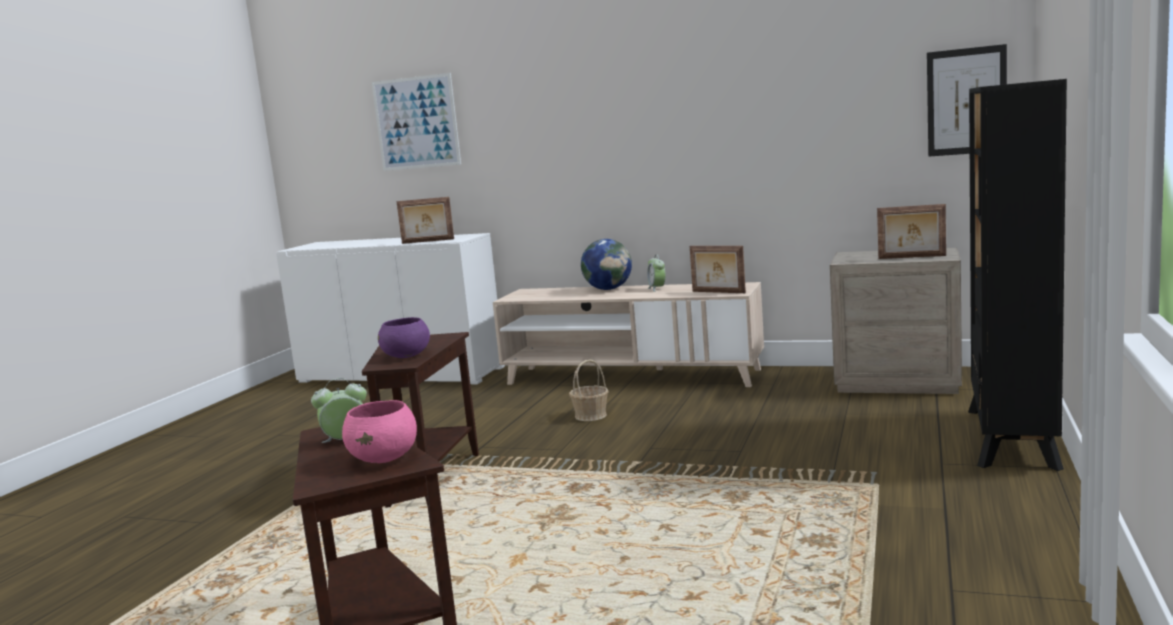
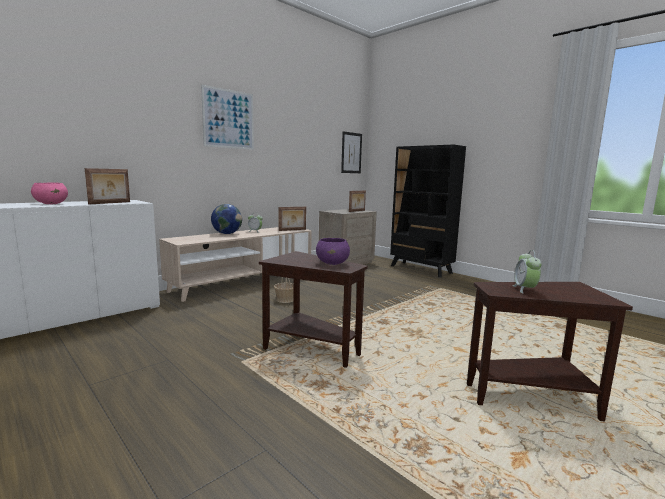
camera: 65 degrees left, 0 degrees up
pink bowl [342,400,417,463] -> pink bowl moved to [31,182,68,204]
picture [372,73,461,171] -> picture moved to [201,85,254,150]

